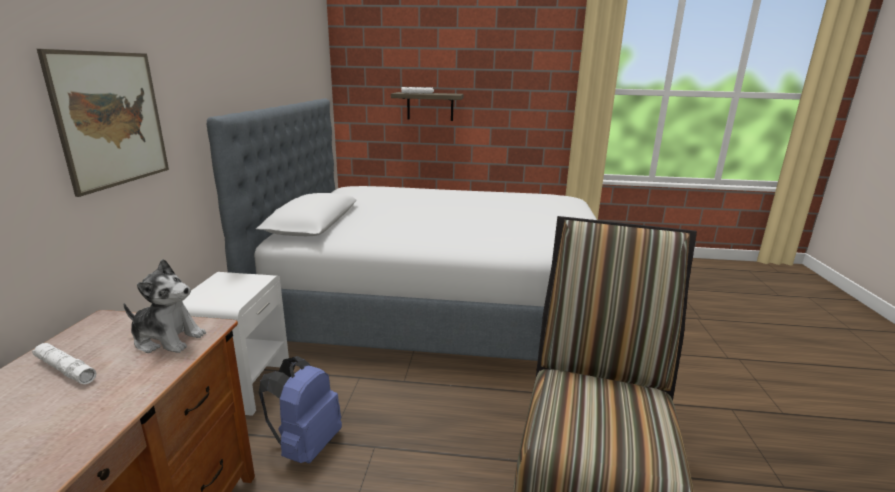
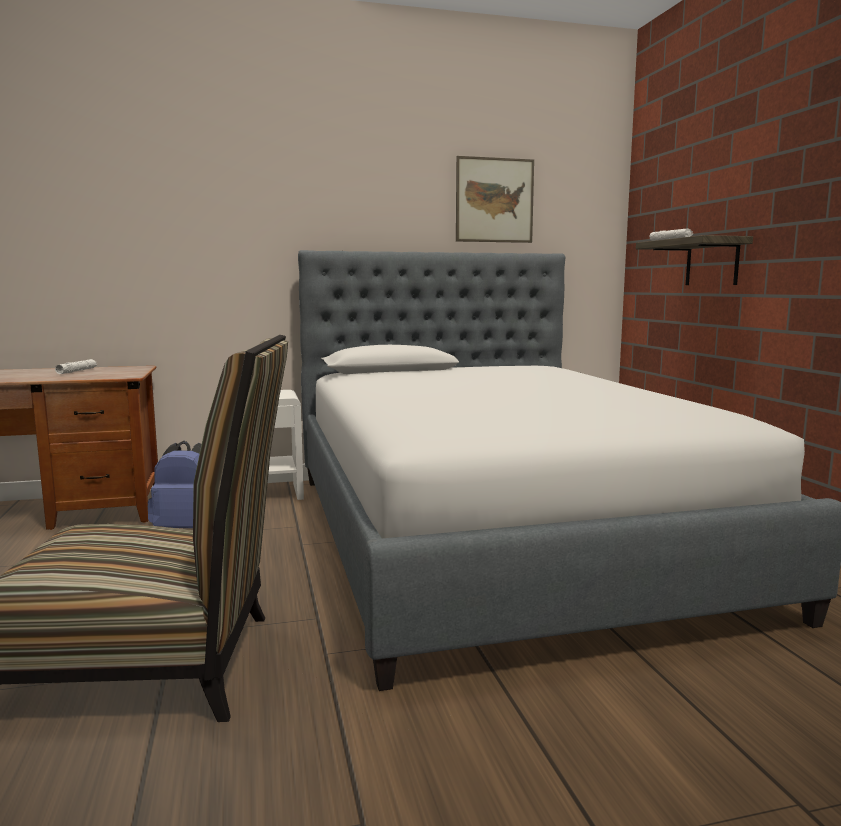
camera: 70 degrees right, 10 degrees down
picture [37,49,169,197] -> picture moved to [456,156,534,243]
plush toy [123,259,206,353] -> none

